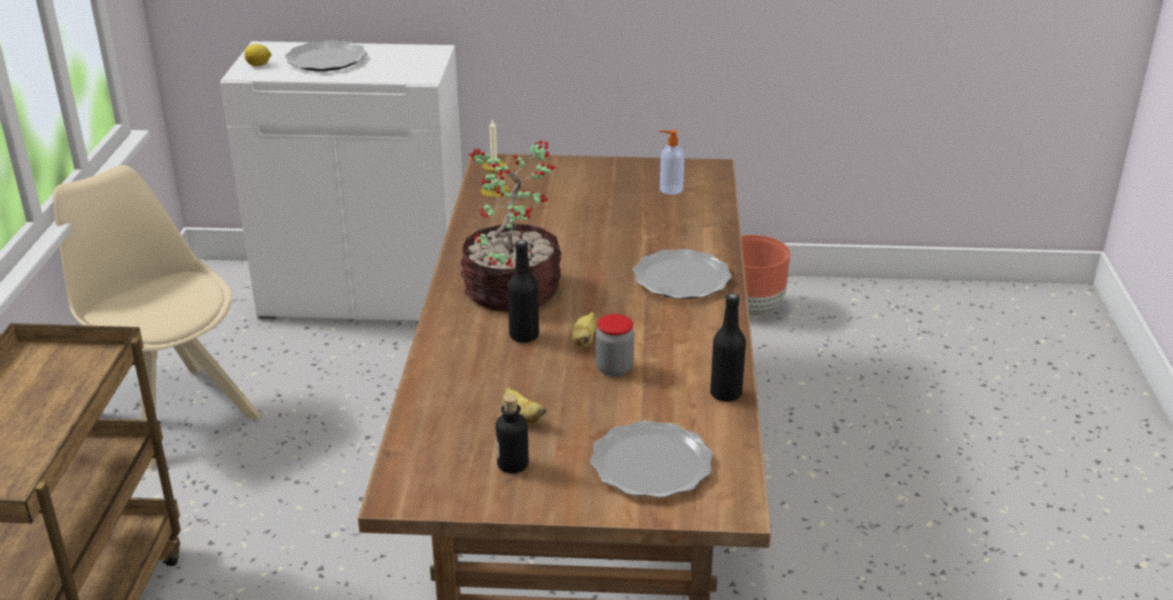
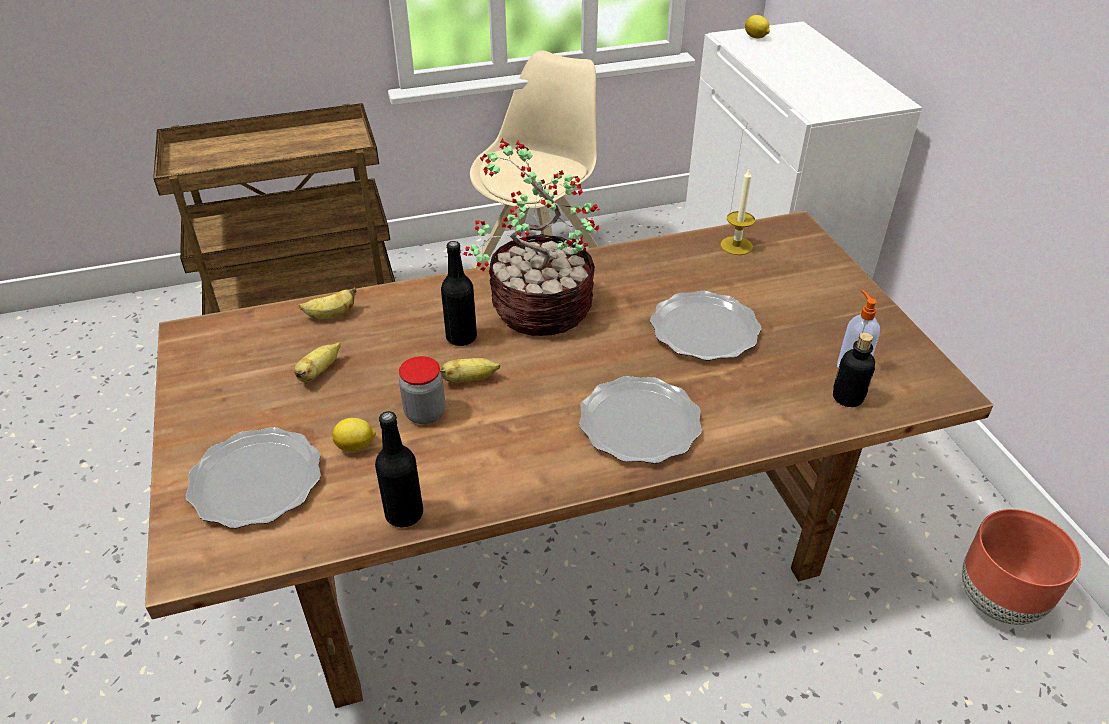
camera: 70 degrees right, 10 degrees up
plate [285,40,367,71] -> plate moved to [650,291,762,361]
bottle [495,395,529,474] -> bottle moved to [833,333,875,407]
none -> banana [299,287,357,319]
none -> lemon [333,418,376,451]

